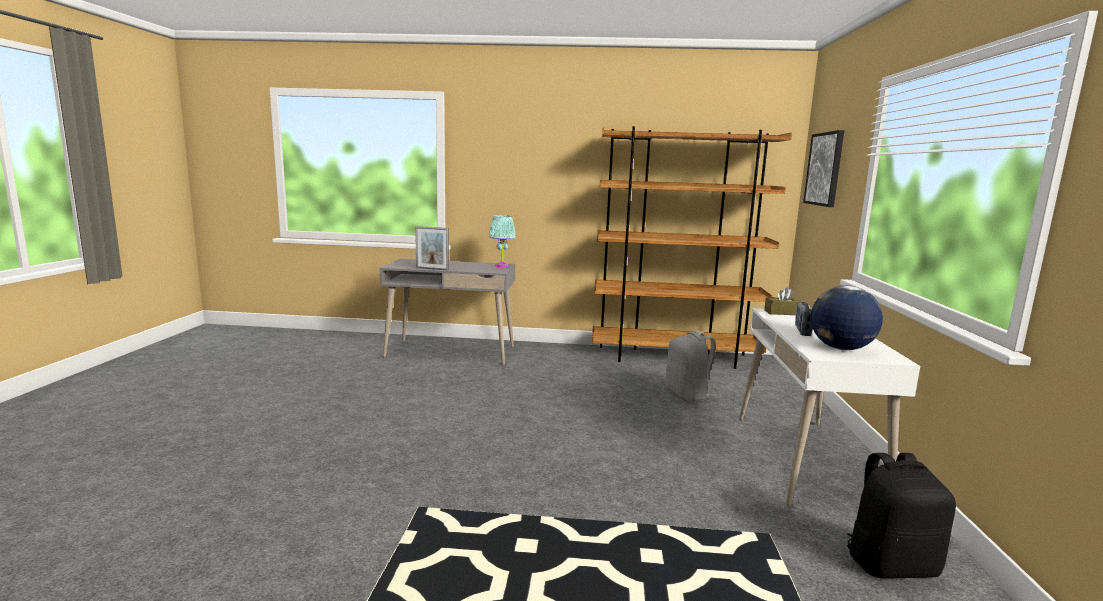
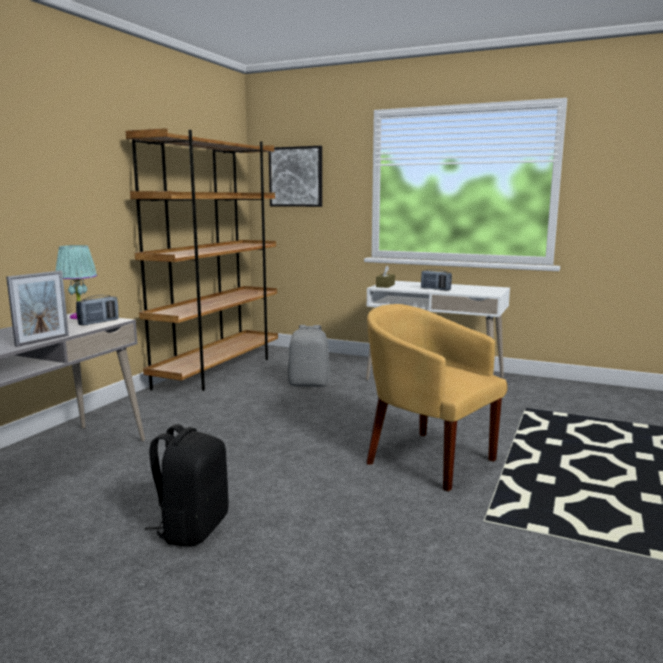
camera: 70 degrees left, 0 degrees up
globe [811,286,883,350] -> none
black backpack [847,453,956,579] -> black backpack moved to [145,424,229,547]
none -> radio [76,295,118,325]
none -> yellow armchair [367,304,508,491]

